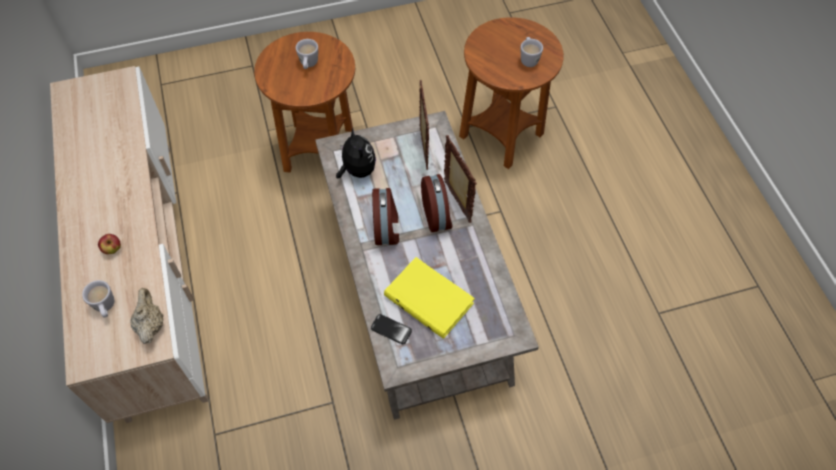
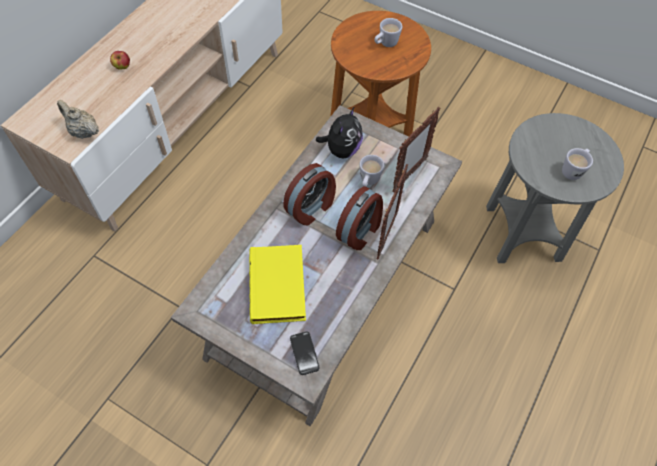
camera: 45 degrees right, 0 degrees up
white mug [82,280,114,318] -> white mug moved to [359,155,384,187]
beige teapot [131,288,163,344] -> beige teapot turned 90 degrees counterclockwise [57,100,99,139]
phone [371,314,412,344] -> phone moved to [290,332,320,375]
brown side table [459,17,564,169] -> grey side table [486,113,624,263]

